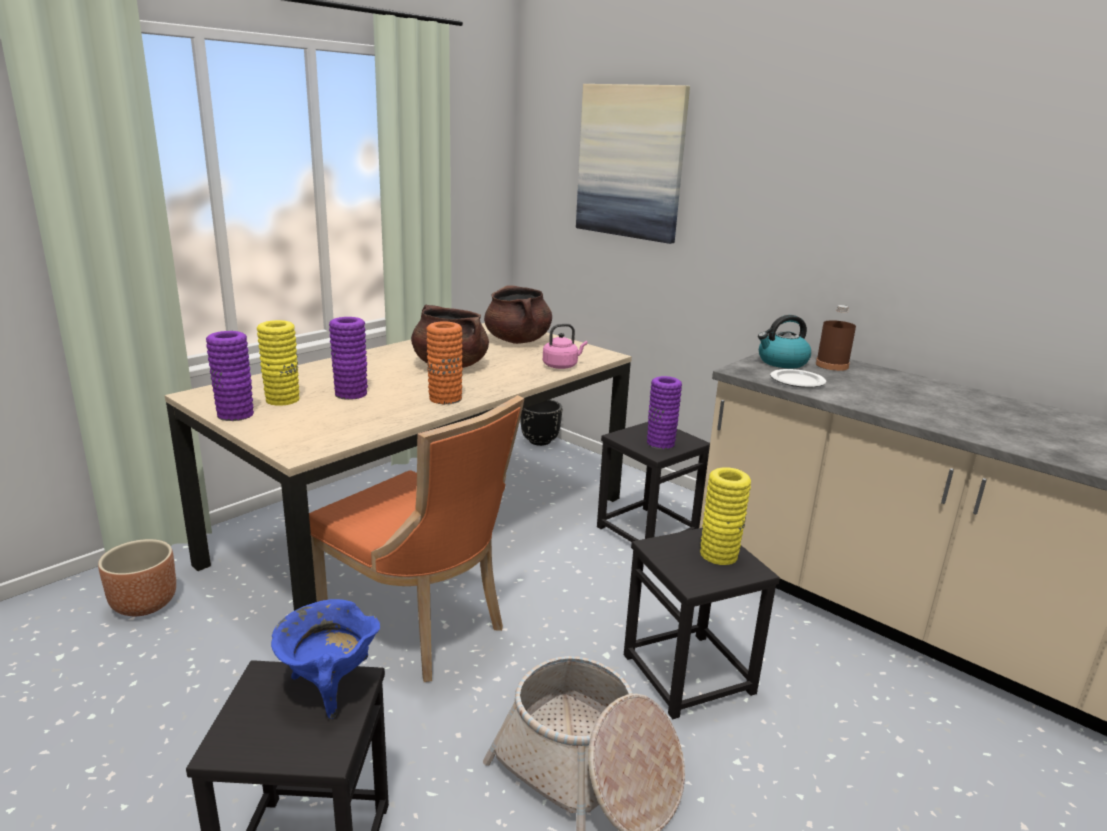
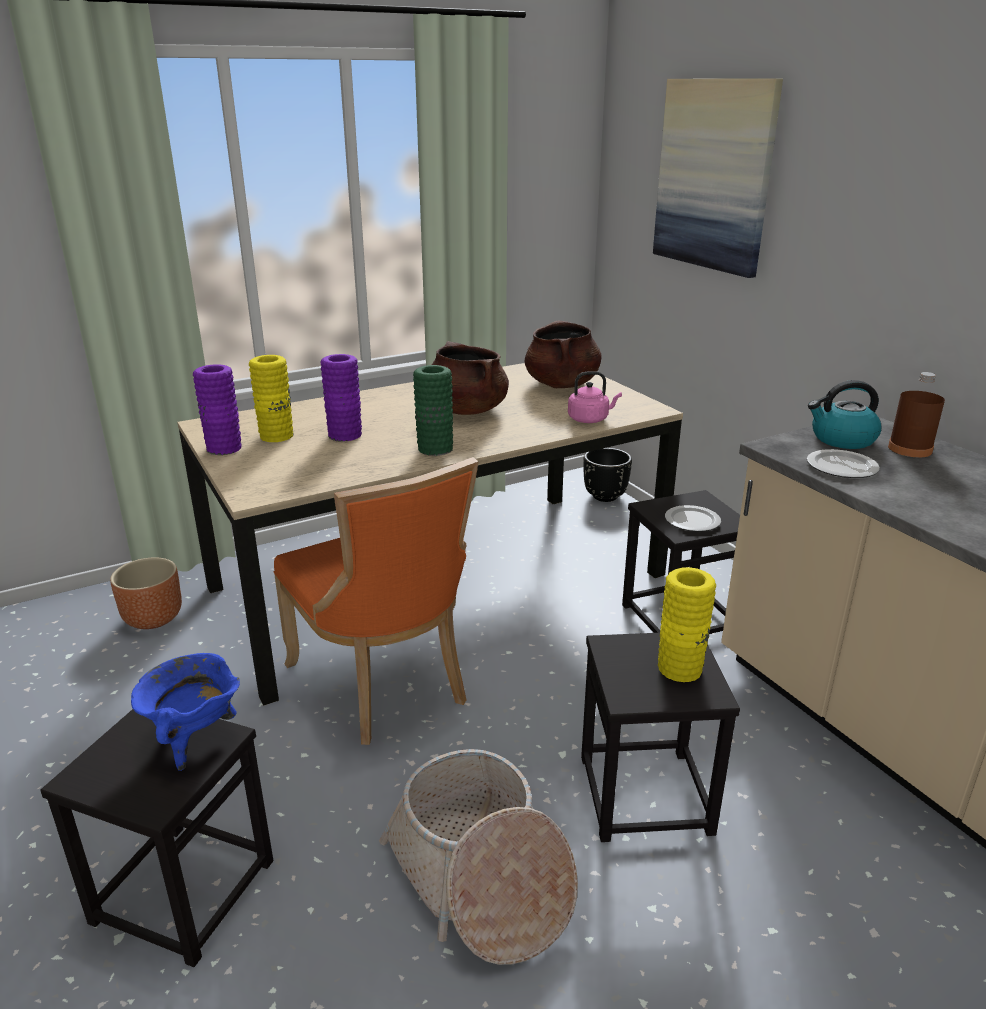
camera: 20 degrees right, 5 degrees up
orange vase [426,322,463,404] -> green vase [413,365,453,456]
purple vase [647,376,682,449] -> plate [665,505,721,532]

